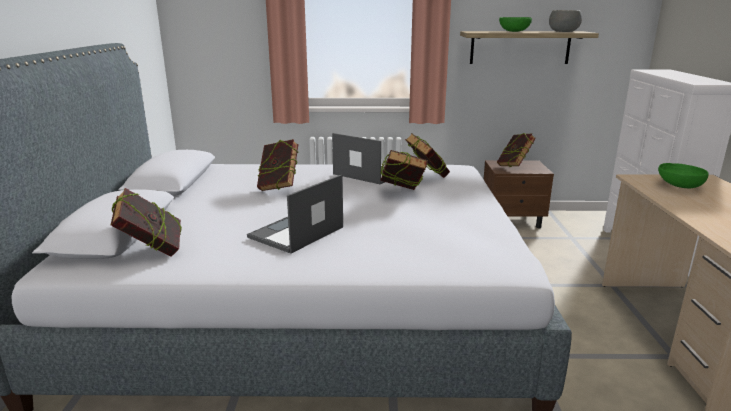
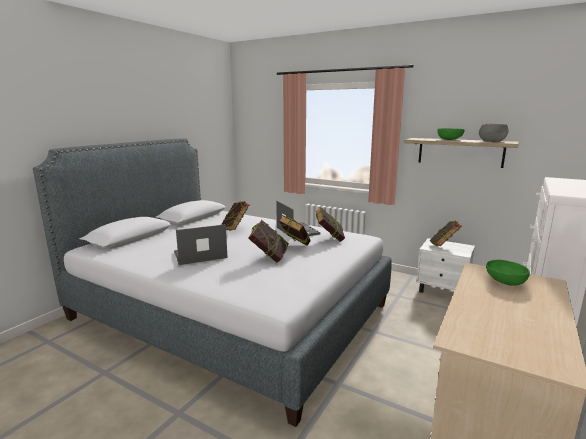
camera: 30 degrees right, 5 degrees down
book [111,188,182,257] -> book moved to [248,220,289,263]
brown nightstand [483,160,554,228] -> white nightstand [416,238,475,293]

